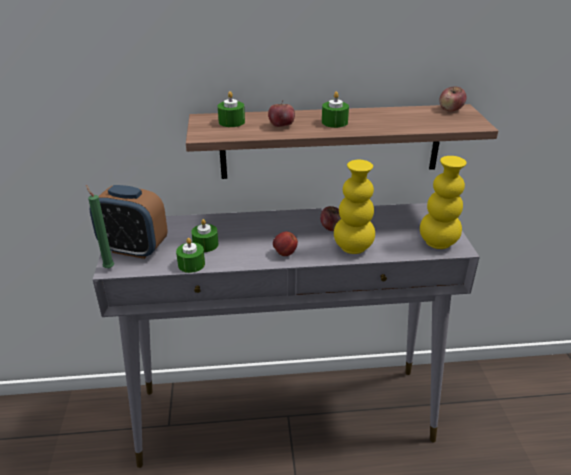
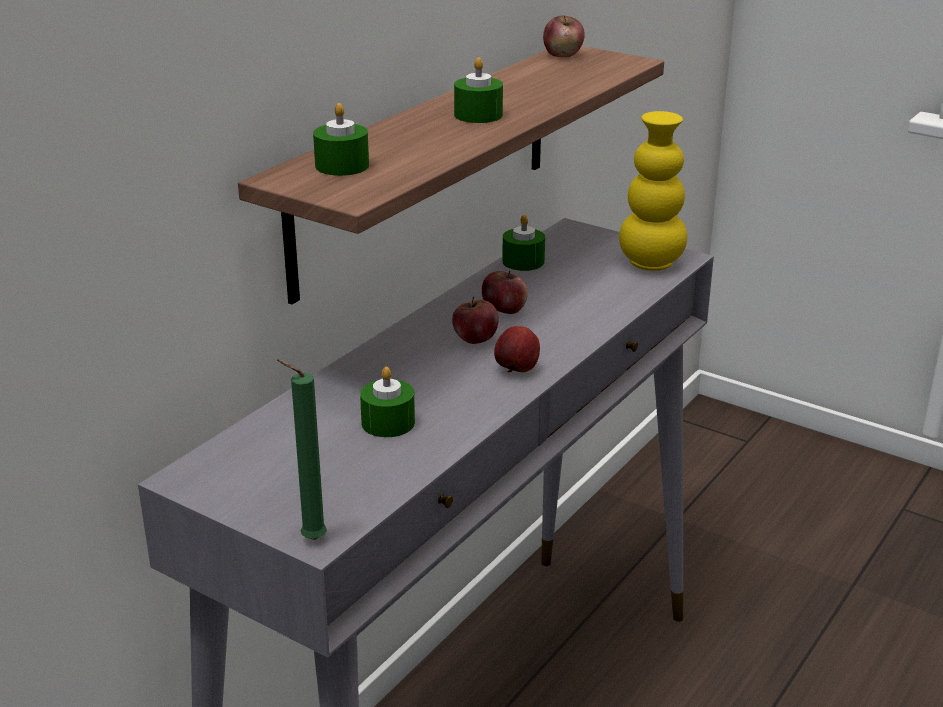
camera: 50 degrees left, 5 degrees down
alarm clock [89,185,167,259] -> none
green candle [176,238,205,273] -> green candle moved to [502,215,545,271]
apple [268,100,295,127] -> apple moved to [452,296,499,344]
yellow vase [334,160,375,254] -> none

